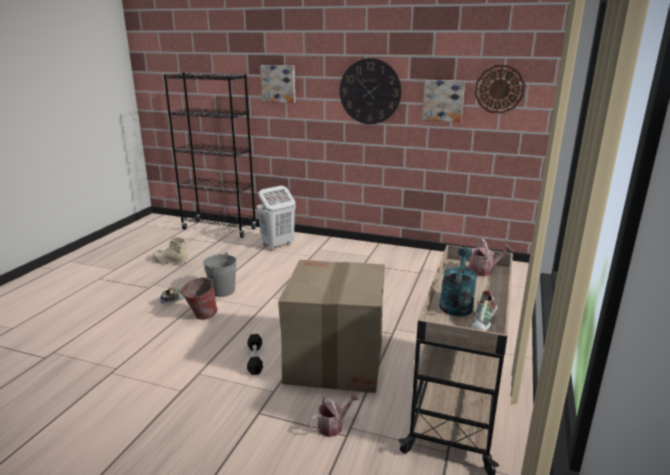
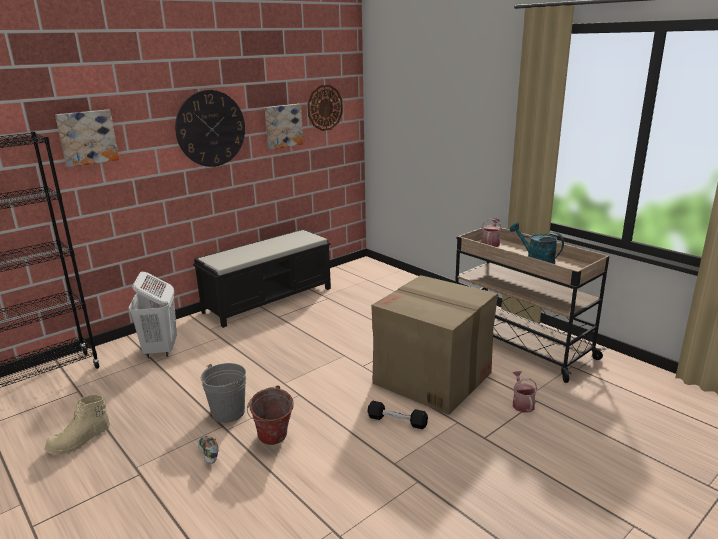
camera: 60 degrees left, 0 degrees up
shoe [471,290,497,331] -> none
none -> black bench [193,229,331,328]

